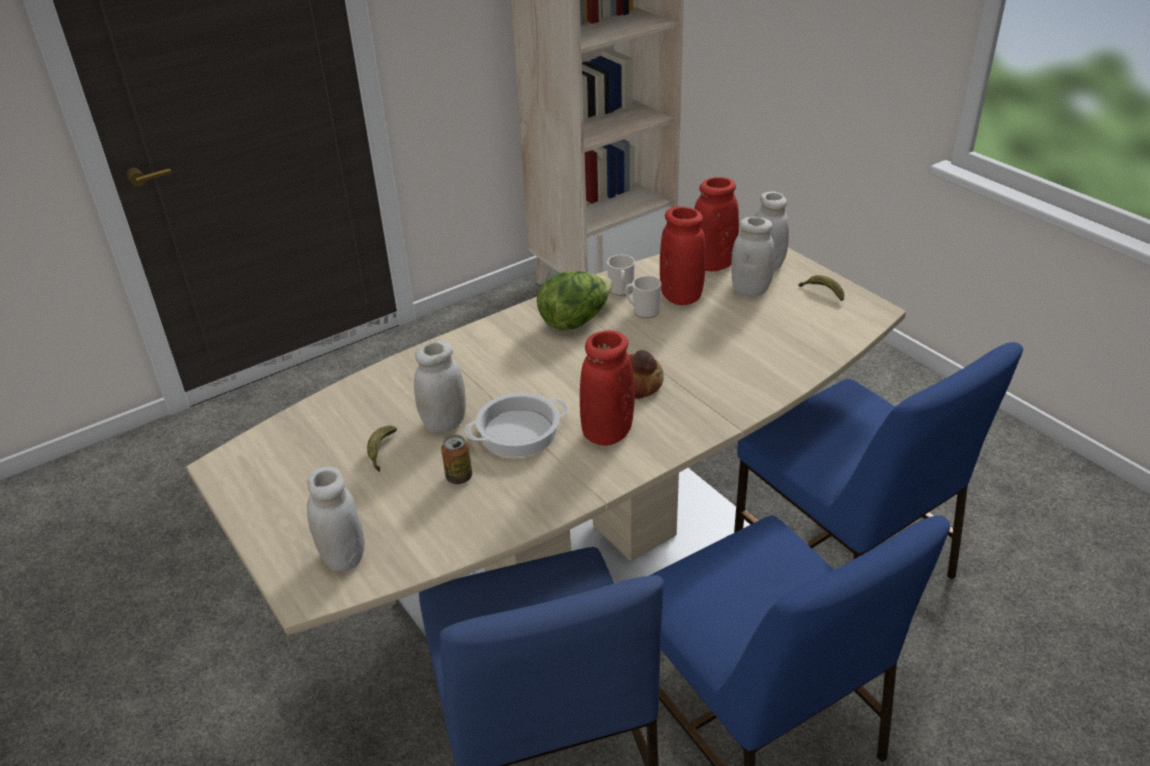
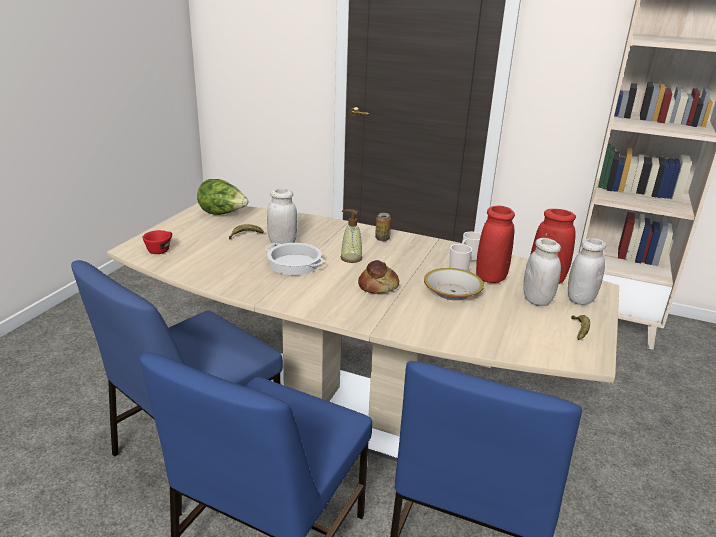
camera: 55 degrees right, 10 degrees down
white jar [307,466,365,571] -> red cup [143,230,172,254]
can [441,435,472,484] -> can moved to [375,213,391,241]
lettuce [537,271,612,330] -> lettuce moved to [197,179,248,215]
red vase [580,330,635,446] -> none
none -> soap dispenser [341,209,363,263]
none -> bowl [424,268,484,300]

